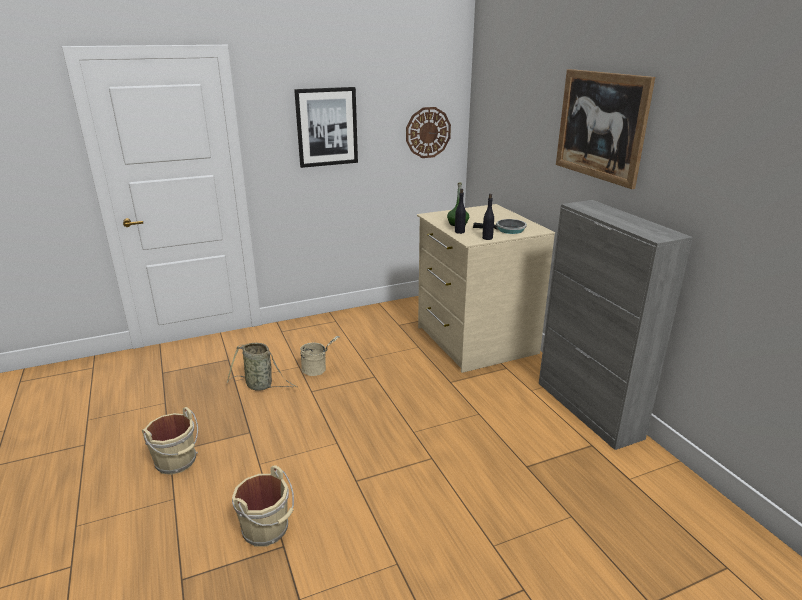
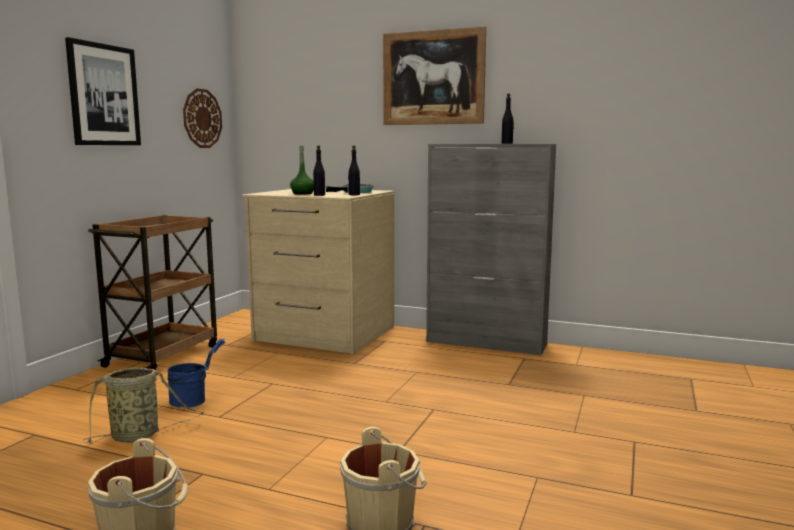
camera: 45 degrees left, 15 degrees down
beige bucket [300,336,340,376] -> blue bucket [167,338,225,407]
none -> brown cart [88,215,217,370]
none -> black bottle [502,94,514,144]

